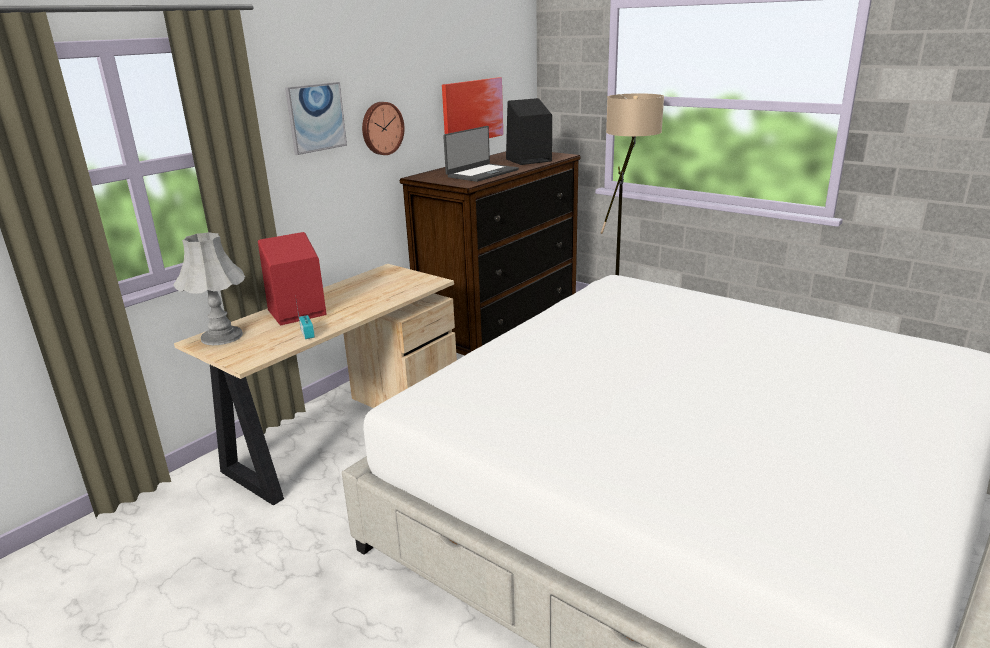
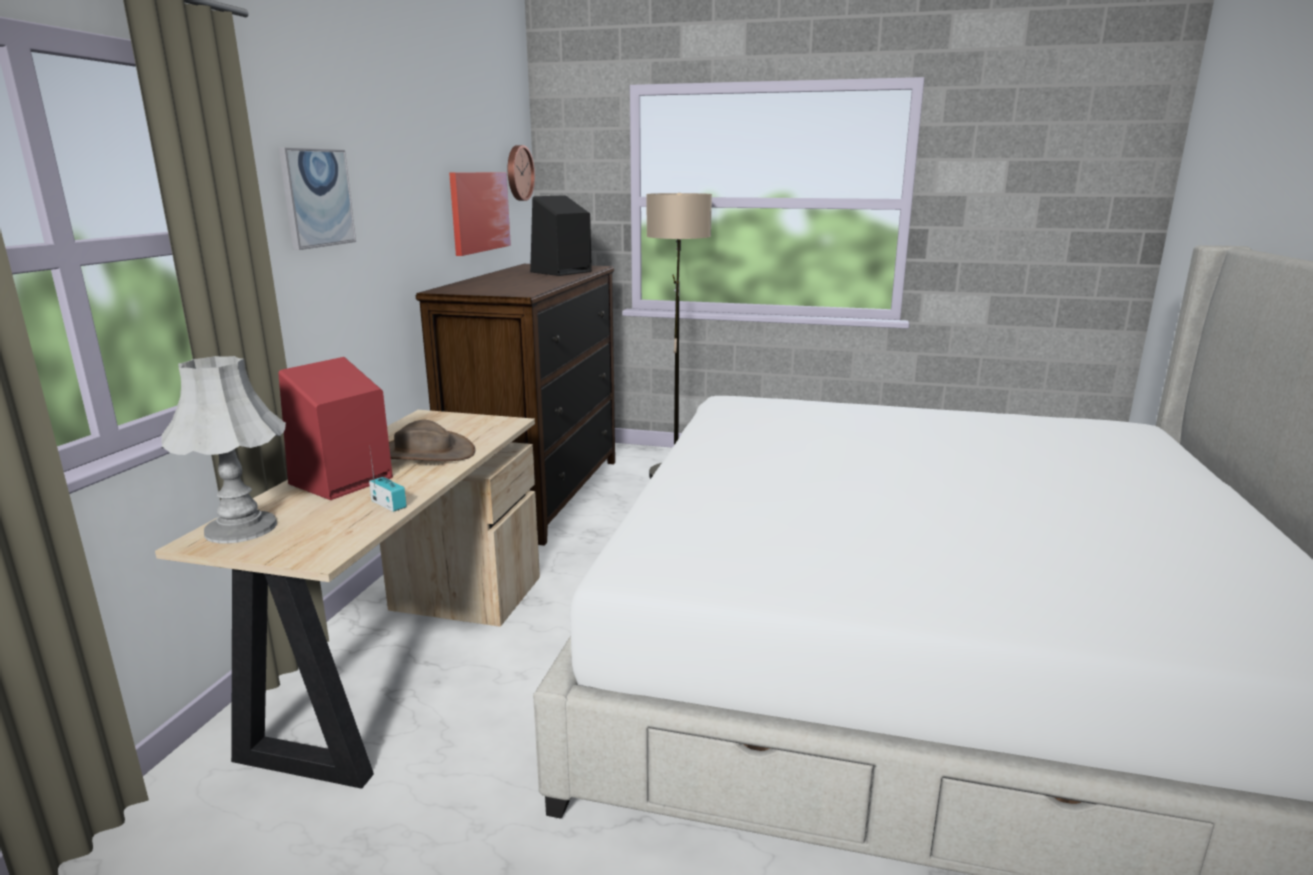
camera: 25 degrees left, 5 degrees down
wall clock [362,102,405,155] -> wall clock moved to [508,145,535,201]
laptop [443,126,519,182] -> none
none -> brown hat [389,420,475,461]

